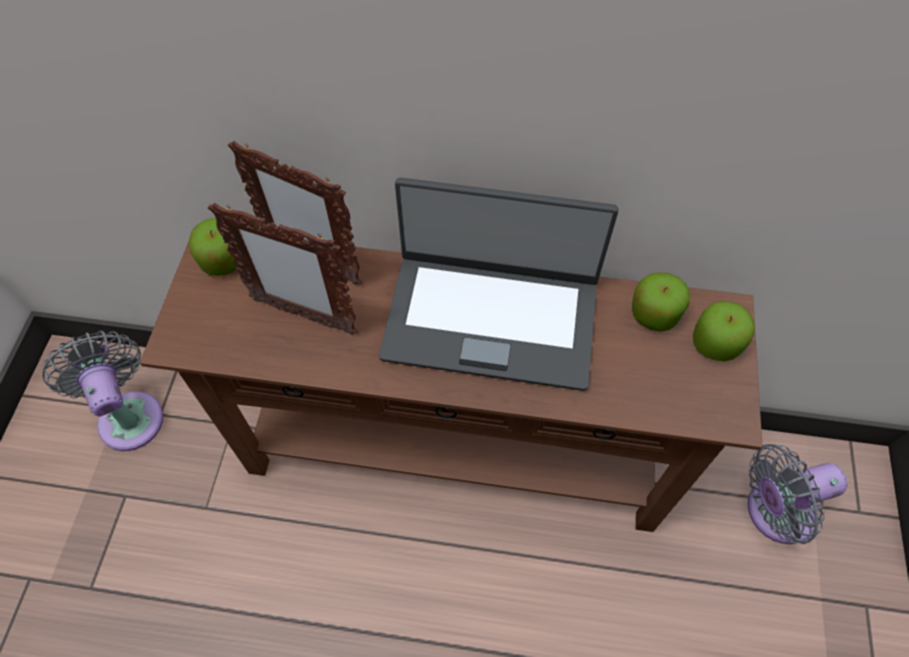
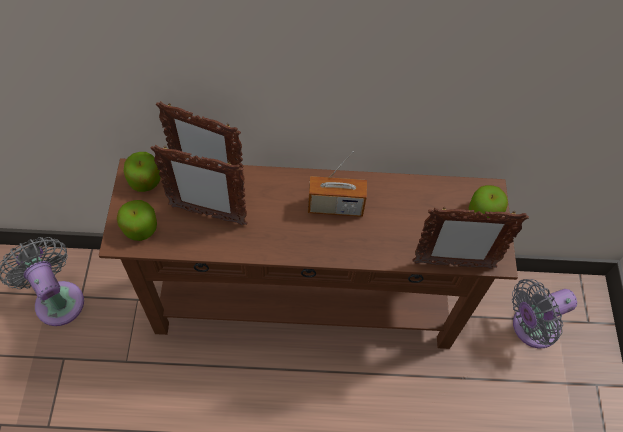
camera: 10 degrees left, 0 degrees up
laptop [379,178,618,391] -> radio [308,151,367,217]
apple [632,272,690,332] -> apple moved to [117,200,157,241]
none -> picture frame [412,207,529,269]

